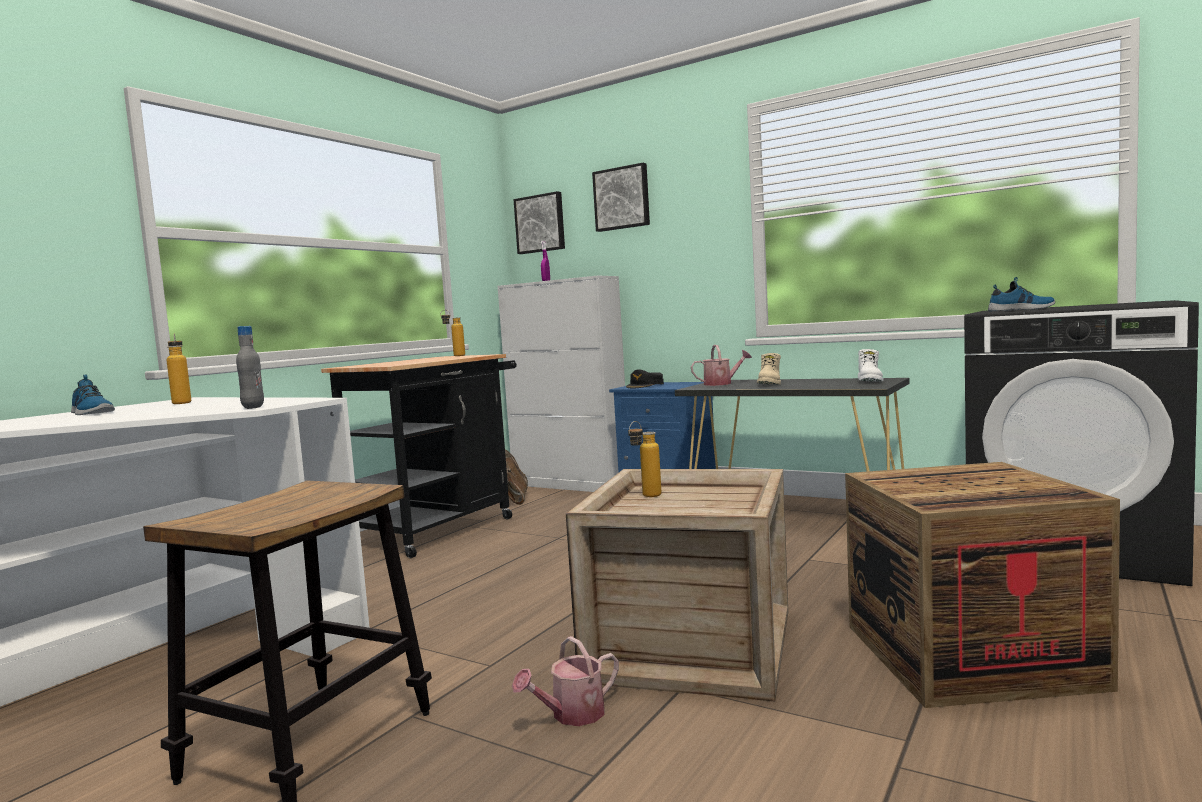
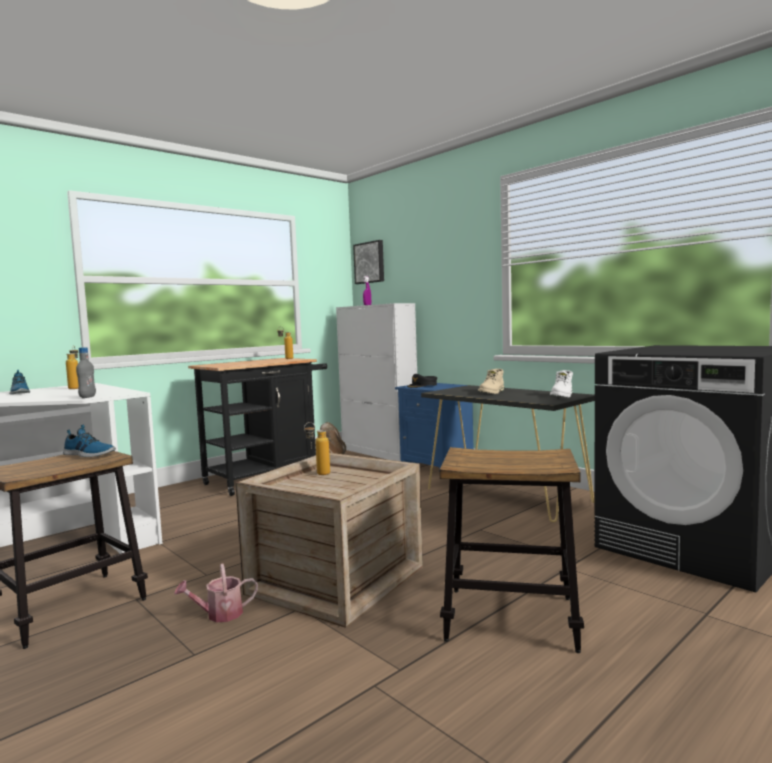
camera: 15 degrees right, 0 degrees up
picture [592,163,650,232] -> none
watering can [691,345,752,386] -> none
crate [845,462,1120,708] -> stool [439,447,584,653]
shoe [988,277,1055,311] -> shoe moved to [63,425,116,457]

